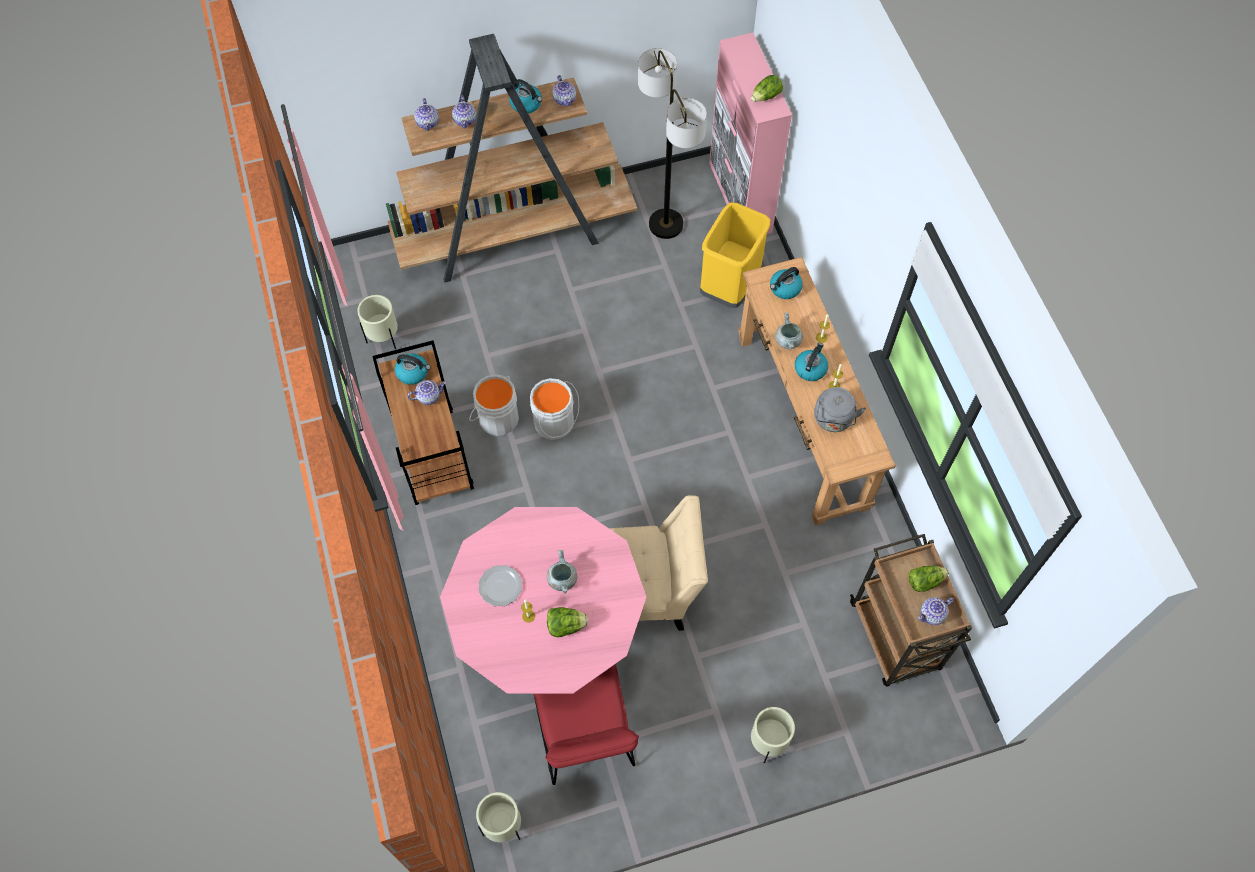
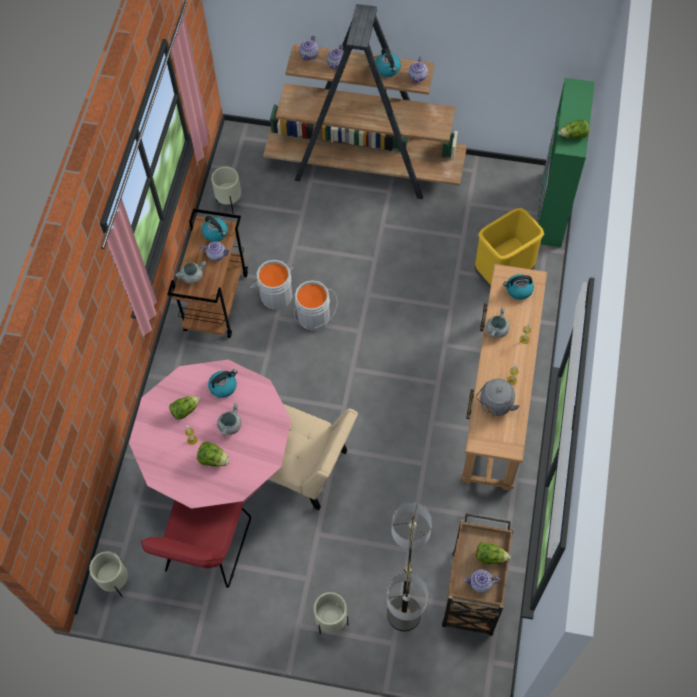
camera: 30 degrees right, 0 degrees up
plate [478,565,522,606] -> lettuce [169,396,200,419]
floor lamp [638,48,707,239] -> floor lamp moved to [387,502,432,631]
pink cabinet [709,33,792,234] -> green cabinet [537,78,595,247]
kettle [795,343,828,381] -> kettle moved to [208,369,237,398]
none -> grey cooking pot [175,261,206,284]

